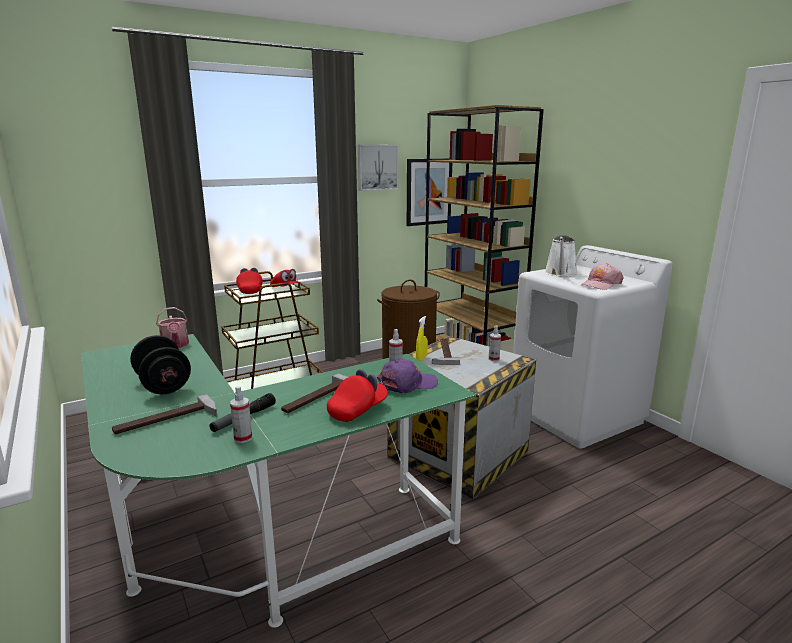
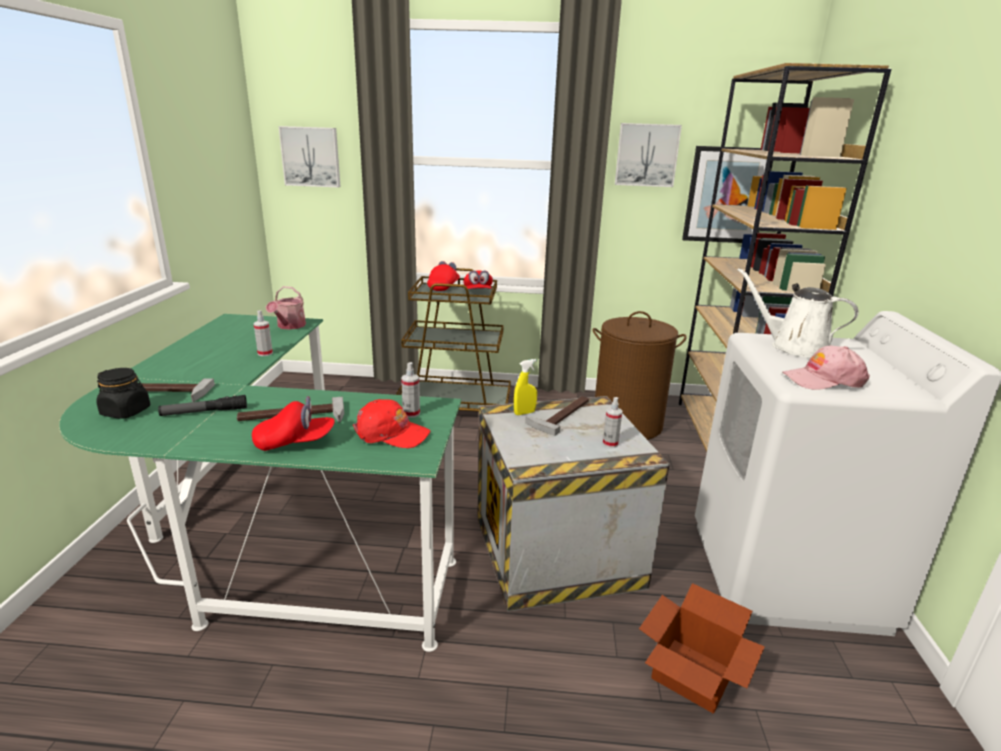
camera: 35 degrees right, 5 degrees up
black dumbbell [130,335,191,394] -> none
spray bottle [230,386,252,443] -> spray bottle moved to [253,311,273,356]
purple cap [377,359,438,393] -> red cap [353,399,430,448]
white watering can [544,235,578,276] -> white watering can turned 75 degrees clockwise [737,268,859,358]
none -> black jar [96,368,150,419]
none -> picture [278,126,341,187]
none -> cardboard box [639,583,765,713]

